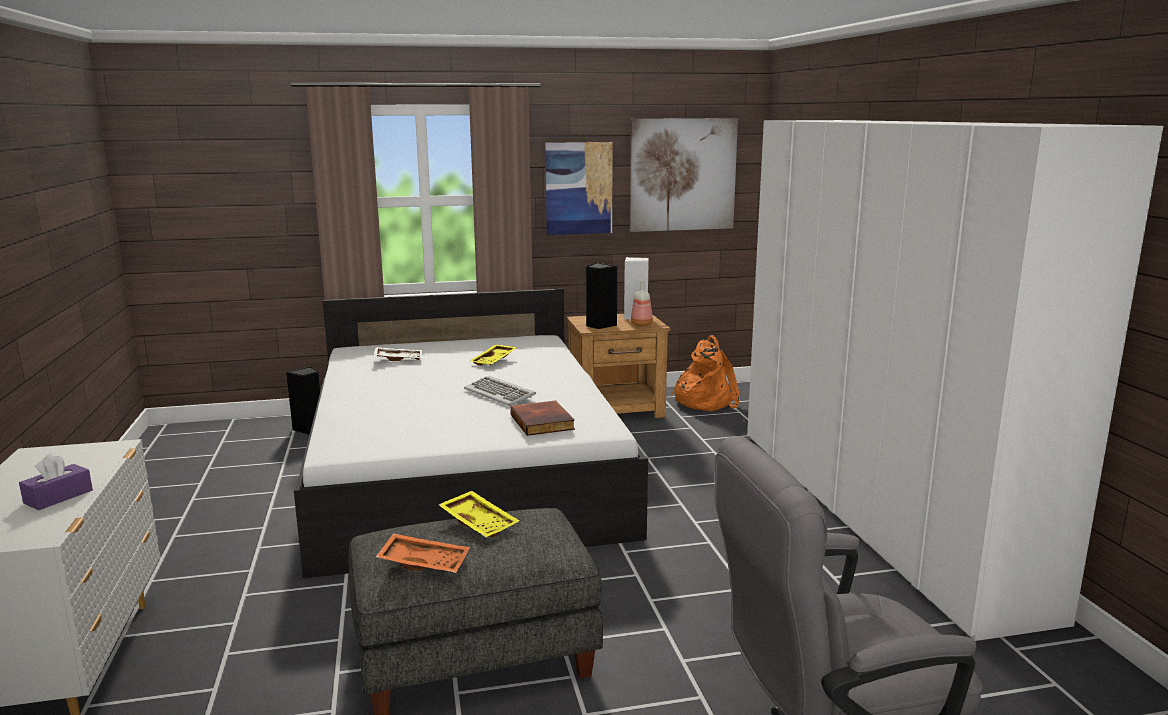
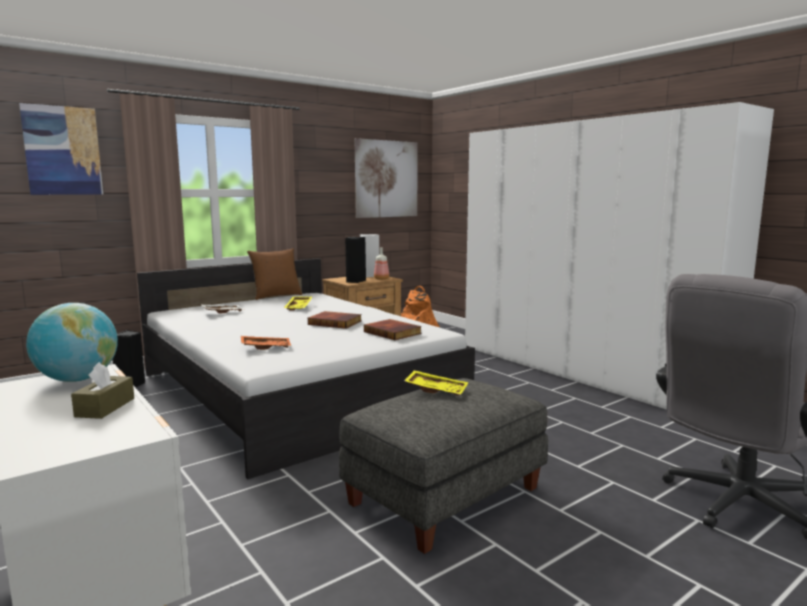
camera: 25 degrees left, 5 degrees down
purple tissue box [19,454,93,510] -> brown tissue box [71,362,134,419]
orange tray [376,533,470,573] -> orange tray moved to [241,336,291,350]
keyboard [464,376,536,406] -> book [308,311,362,329]
picture [545,142,613,235] -> picture moved to [19,103,103,195]
none -> globe [26,303,118,382]
none -> brown pillow [247,248,302,300]

